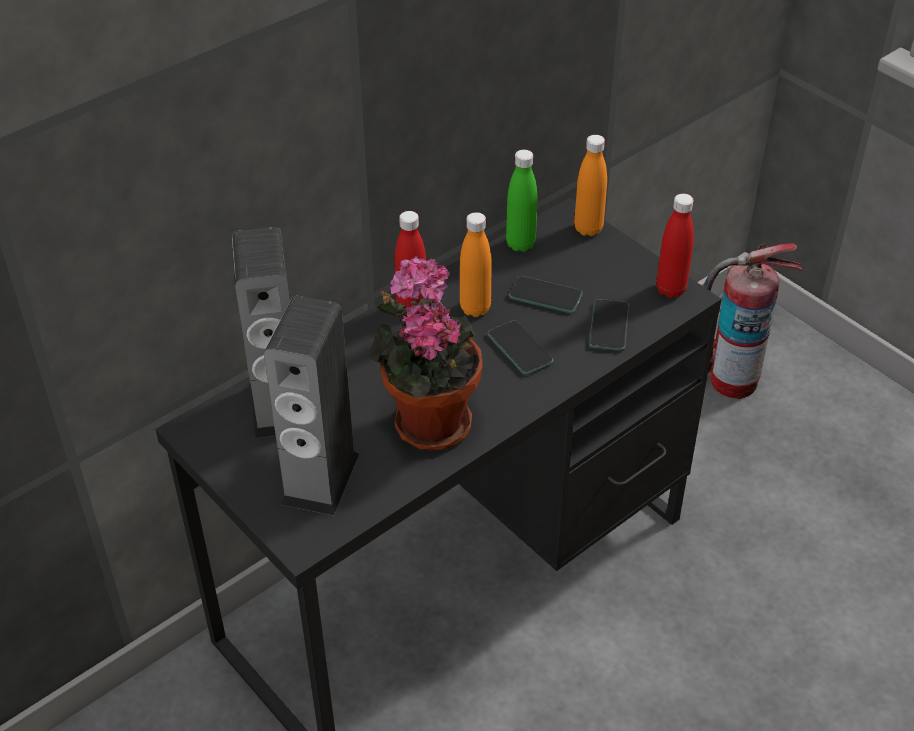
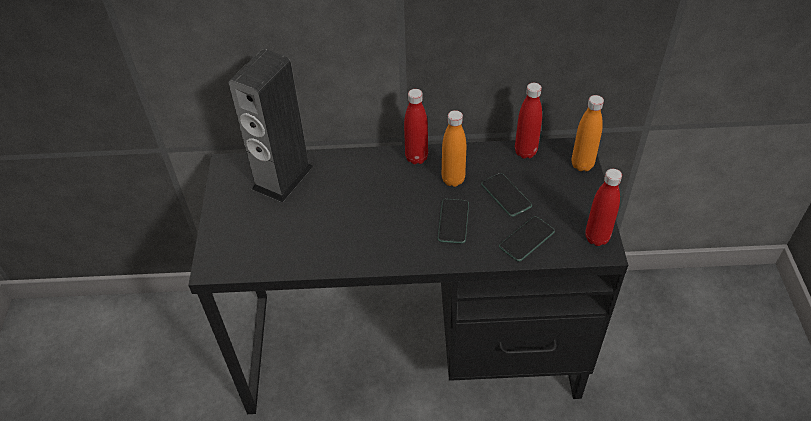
camera: 40 degrees right, 5 degrees up
speaker [264,296,359,515] -> none
potted plant [370,256,483,451] -> none
green bottle [506,150,537,252] -> red bottle [515,83,542,159]
fire extinguisher [703,243,802,399] -> none

